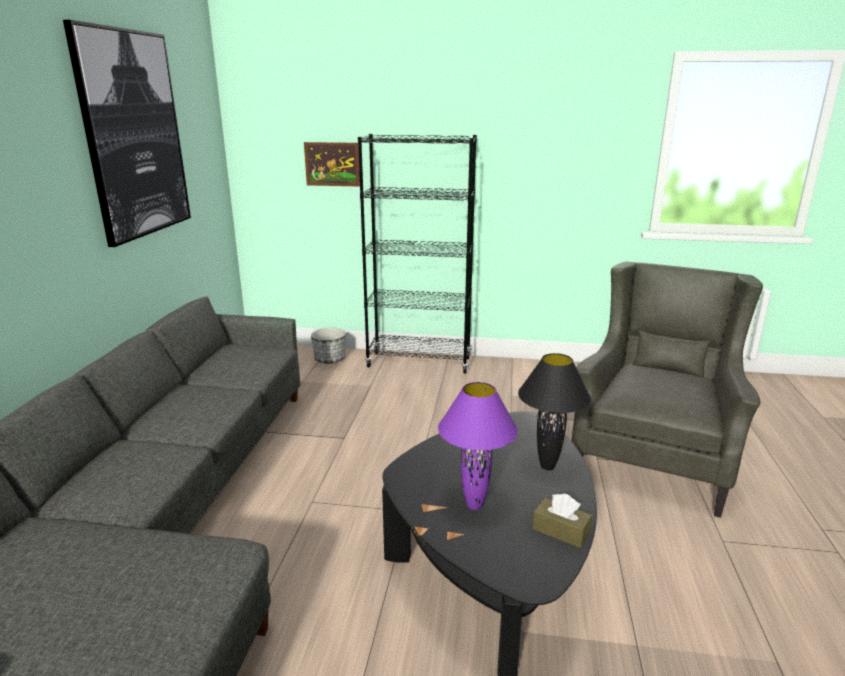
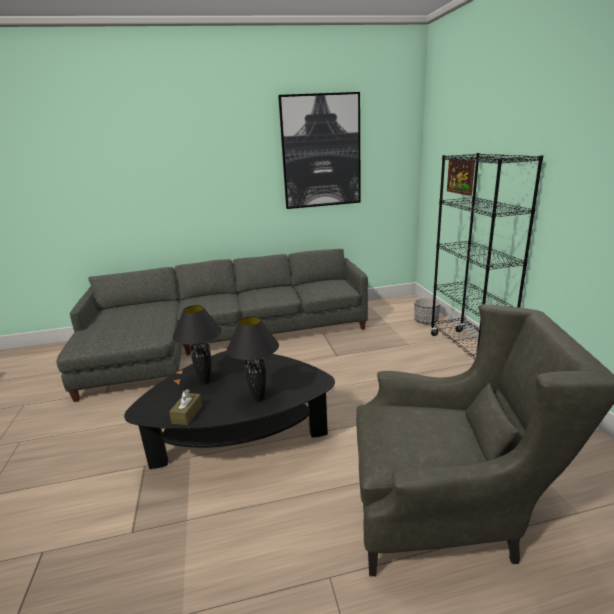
camera: 70 degrees right, 0 degrees up
purple table lamp [438,382,518,510] -> black table lamp [173,305,222,384]

